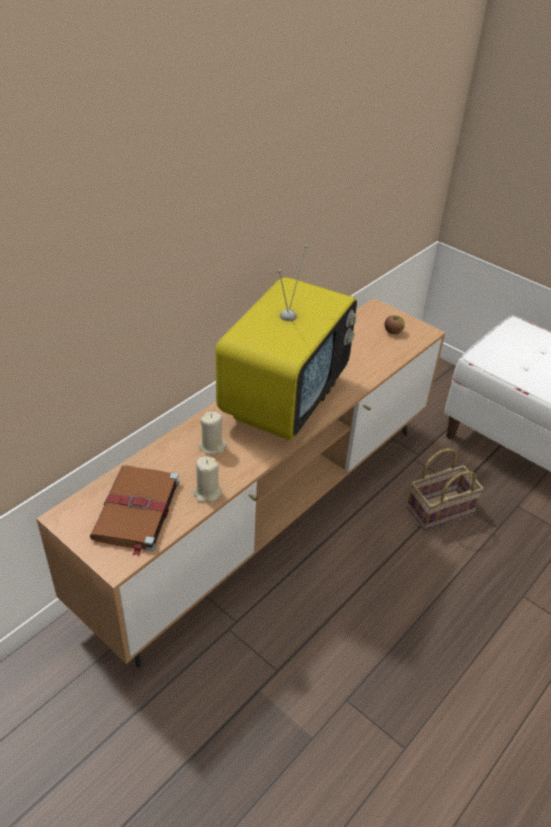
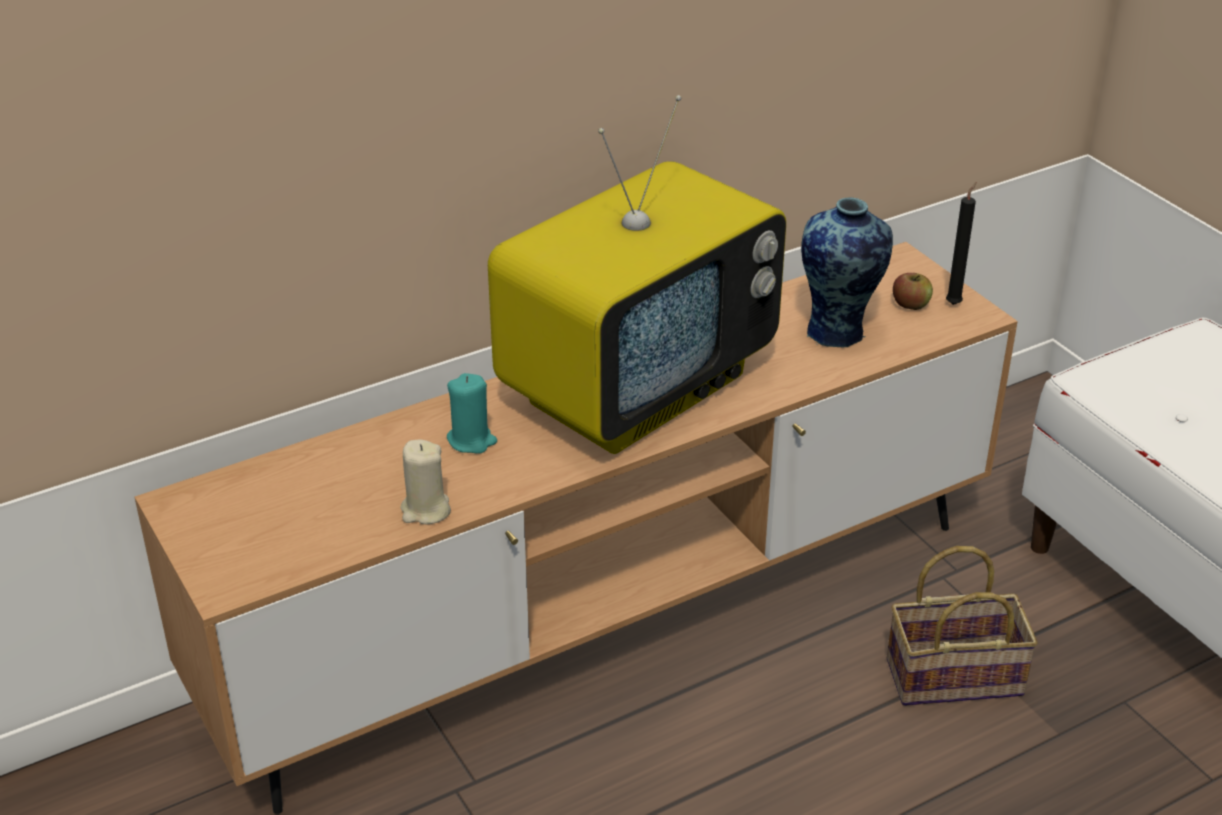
camera: 20 degrees right, 5 degrees down
brown book [90,465,179,557] -> none
beige candle [199,412,227,455] -> turquoise candle [447,373,497,454]
none -> vase [801,197,893,348]
none -> black candle [946,182,977,305]

